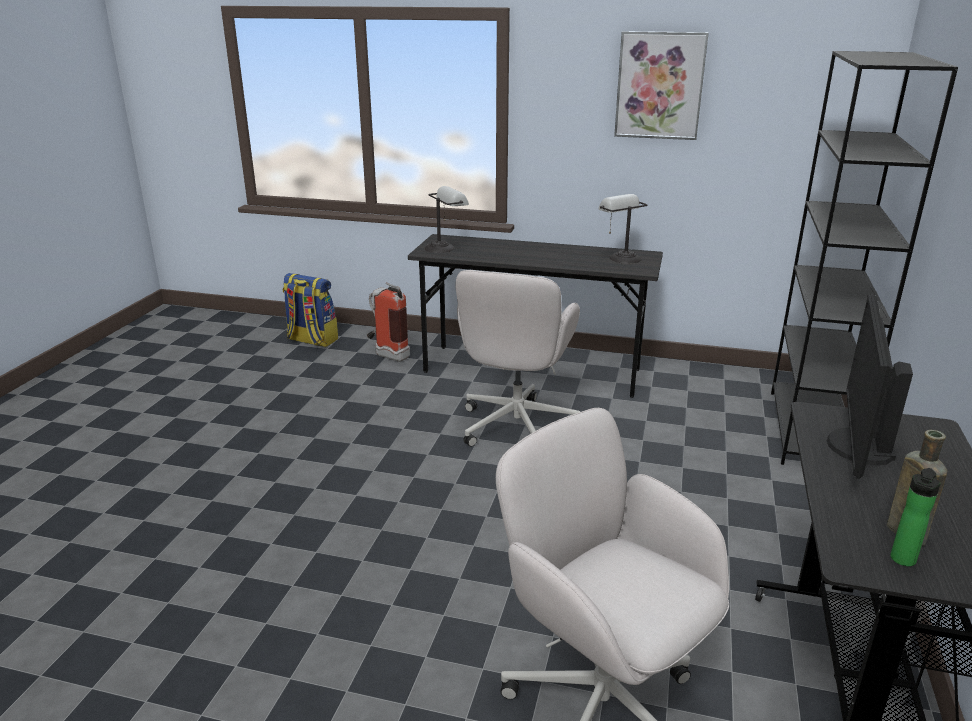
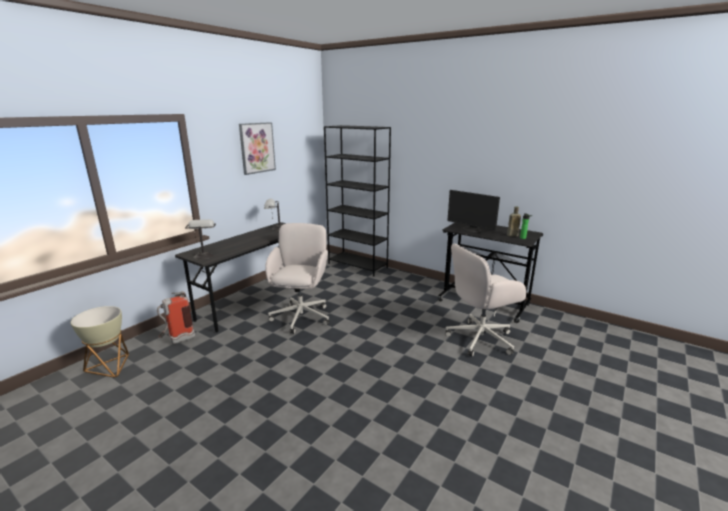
camera: 70 degrees left, 5 degrees down
backpack [283,273,338,347] -> planter [71,306,129,377]
white office chair [455,270,580,447] -> white office chair turned 120 degrees counterclockwise [265,223,330,334]

